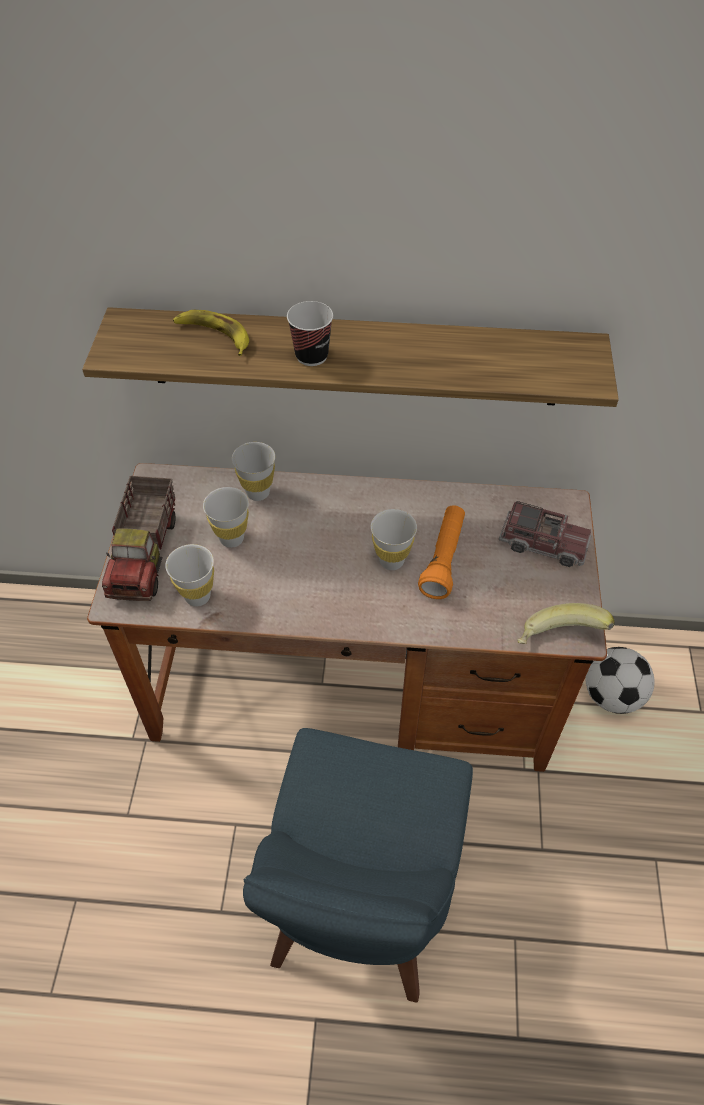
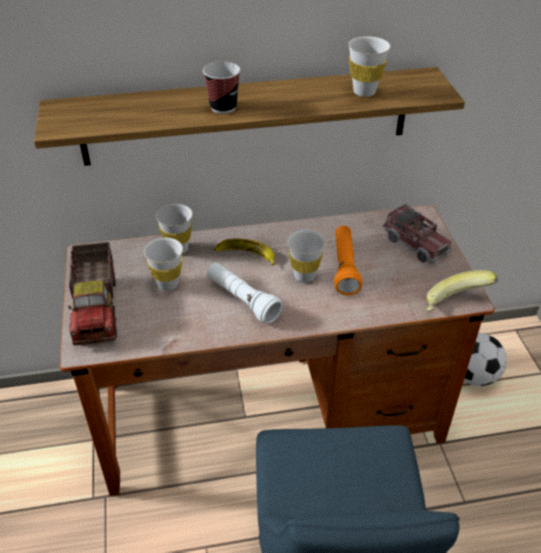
camera: 15 degrees left, 10 degrees down
white cup [165,544,214,607] -> white cup moved to [348,36,390,97]
banana [173,310,249,356] -> banana moved to [214,238,275,265]
toy truck [499,501,591,567] -> toy truck turned 45 degrees clockwise [381,204,452,263]
none -> white flashlight [207,262,283,324]

